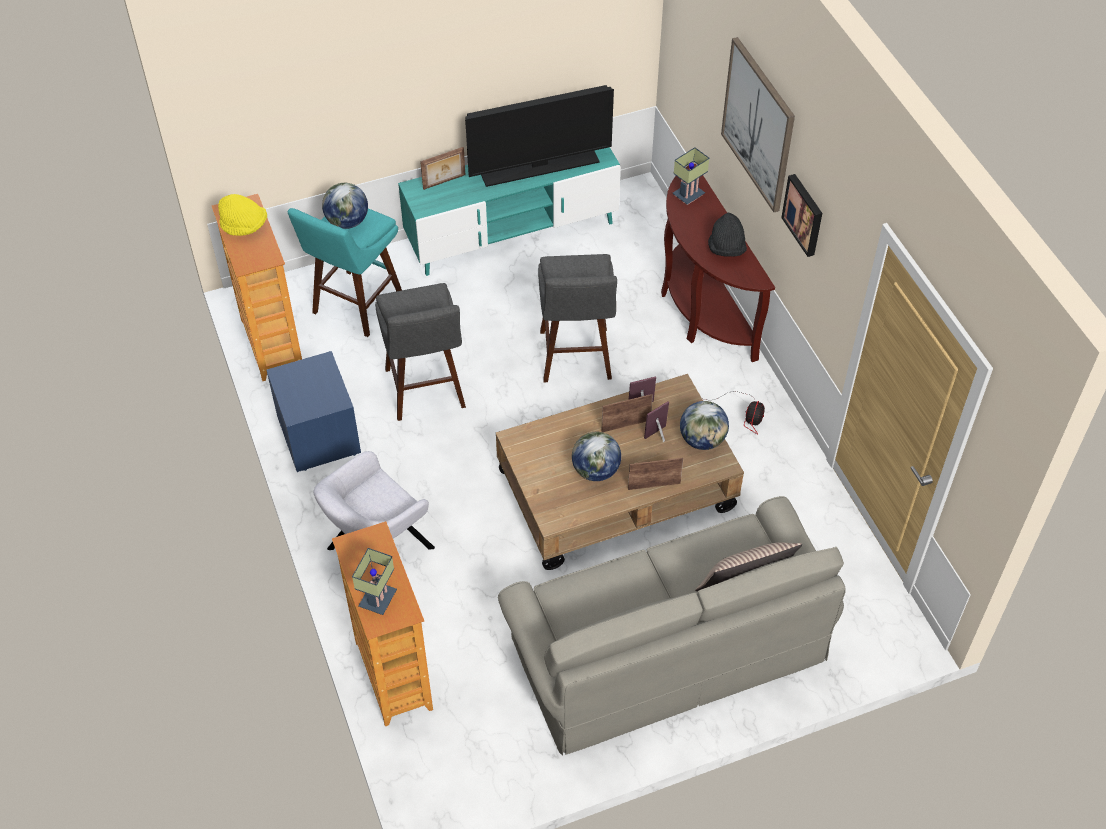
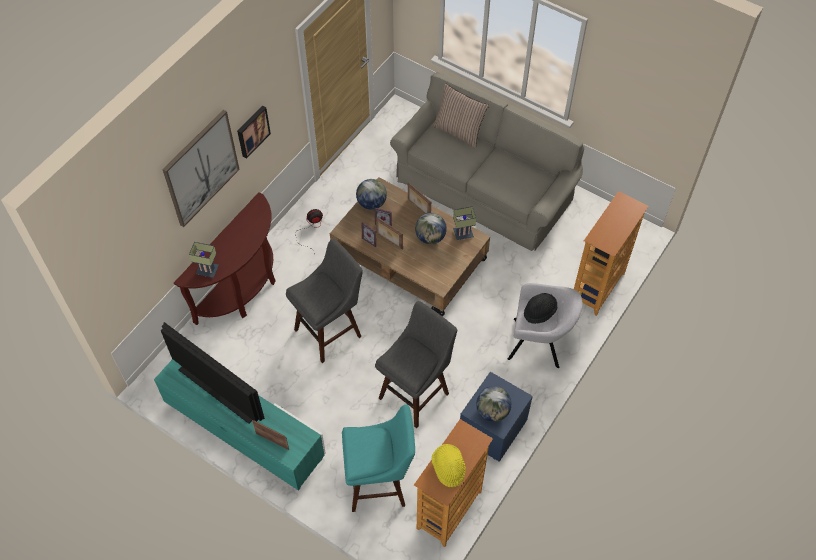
camera: 125 degrees left, 5 degrees up
globe [322,183,368,229] -> globe moved to [476,386,512,422]
table lamp [352,548,397,615] -> table lamp moved to [453,206,476,240]
black hat [708,213,747,257] -> black hat moved to [524,293,557,324]

